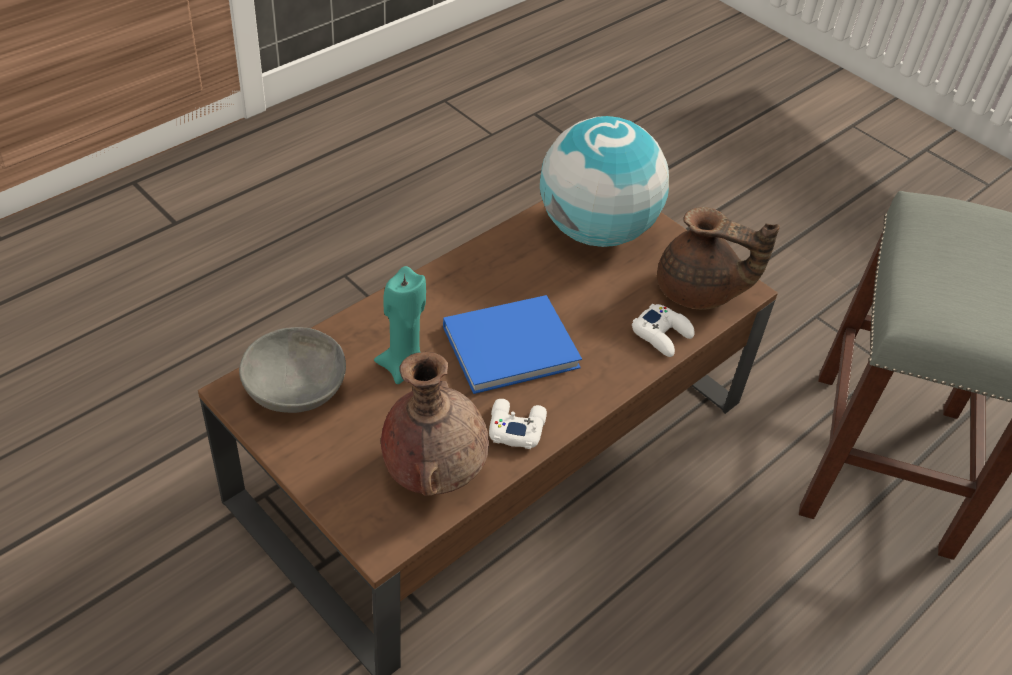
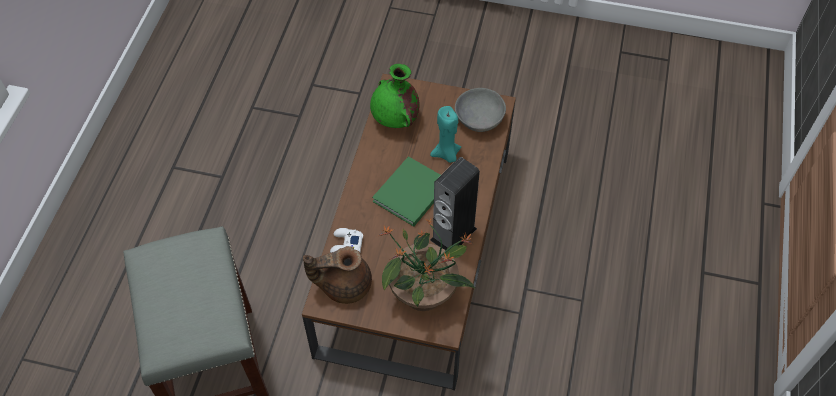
camera: 150 degrees right, 10 degrees up
brown vase [381,352,489,496] -> green vase [370,64,420,128]
blue book [443,295,582,394] -> green book [372,156,441,226]
white game controller [489,399,547,449] -> none
globe [540,116,669,247] -> potted plant [379,218,475,311]
none -> speaker [430,157,480,250]

